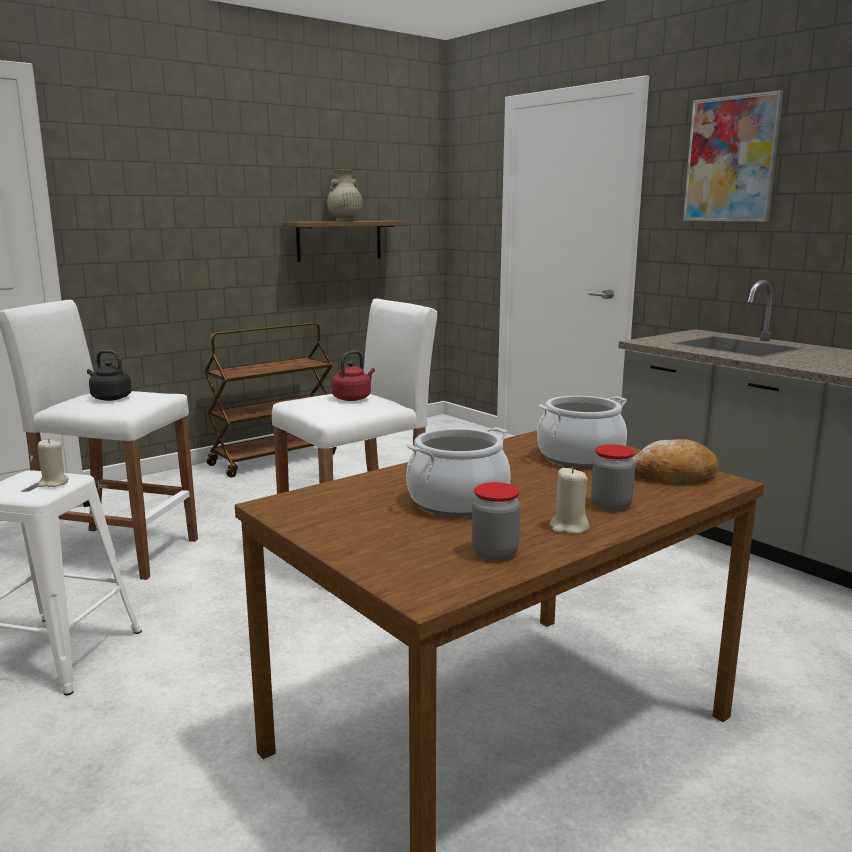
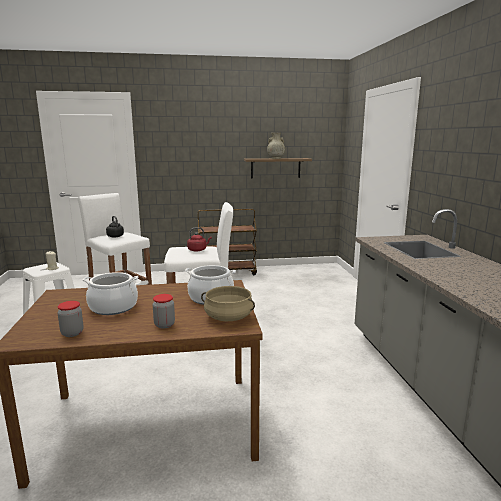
camera: 30 degrees right, 0 degrees up
beige candle [550,467,589,534] -> none
bread [632,440,719,481] -> beige cooking pot [201,286,255,321]
picture [683,90,783,222] -> none

